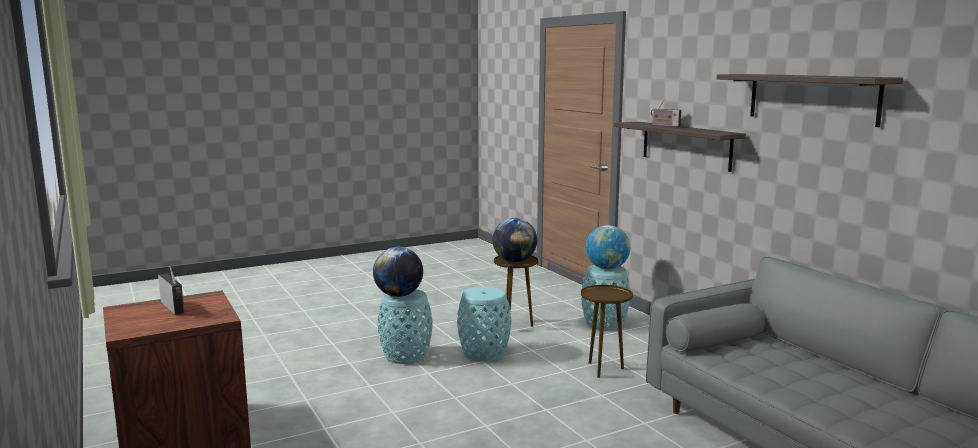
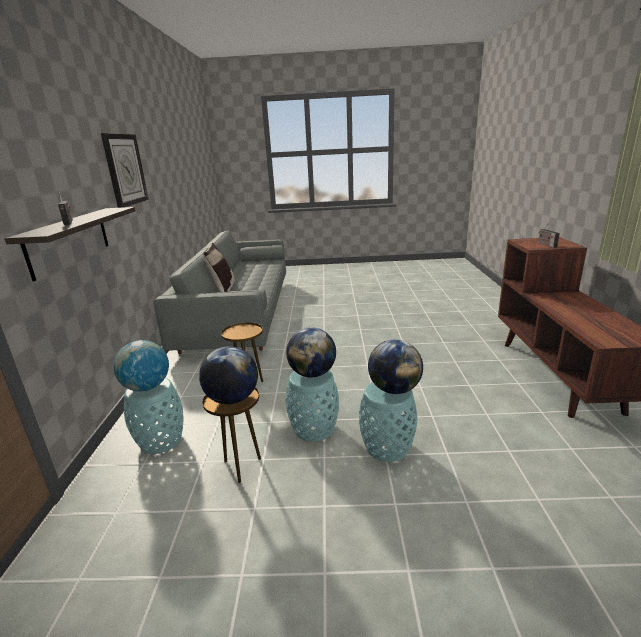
camera: 150 degrees left, 10 degrees up
shelf [717,74,903,127] -> wall clock [101,133,149,208]
none -> pillow [203,243,235,292]
none -> globe [286,327,336,377]

